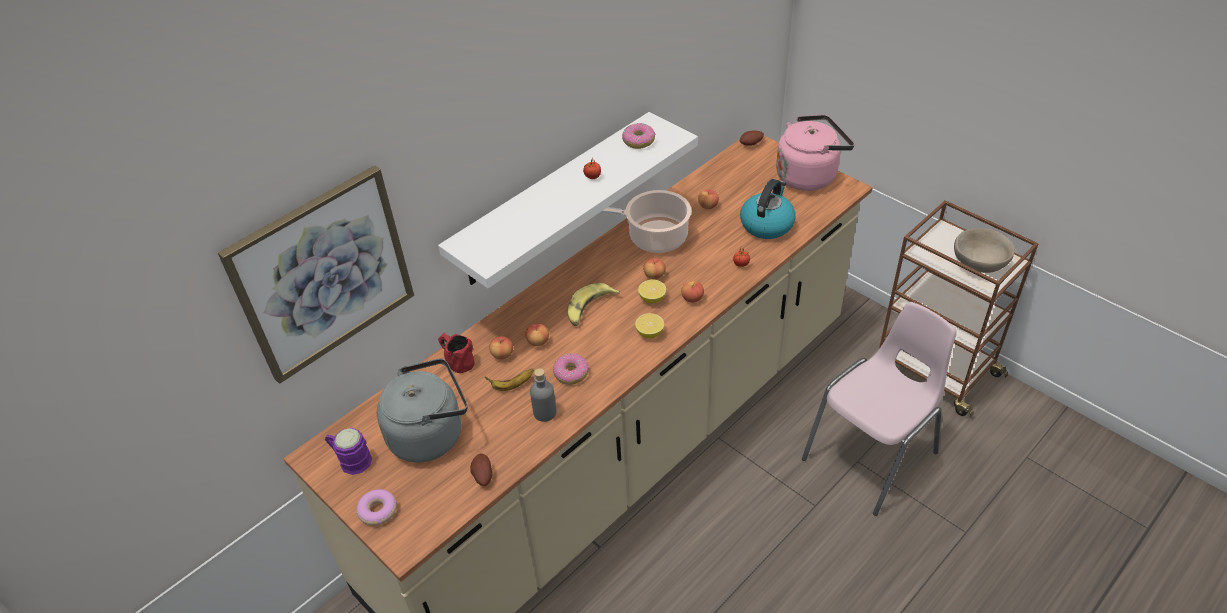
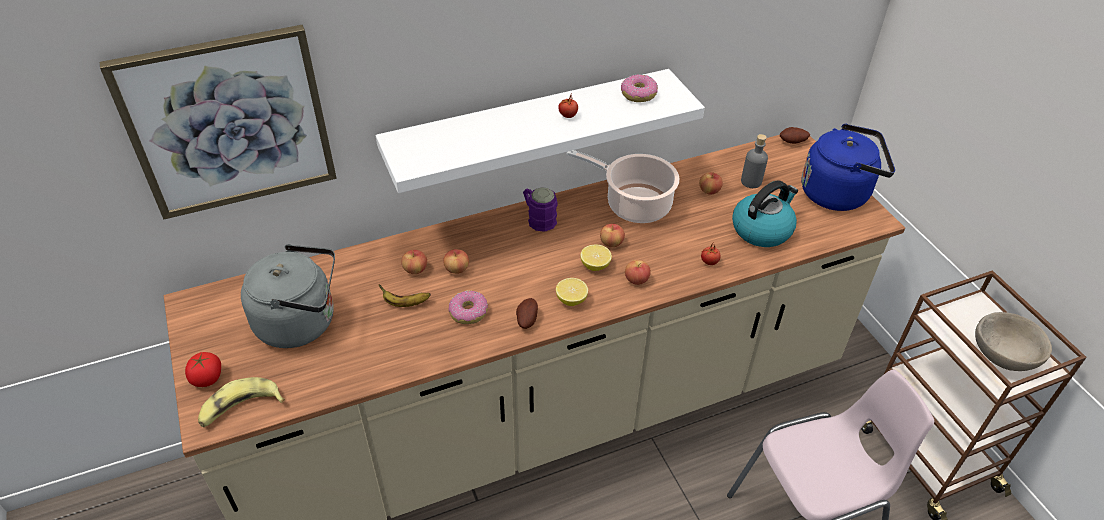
camera: 20 degrees right, 0 degrees up
purple mug [325,428,372,475] -> purple mug moved to [523,187,558,232]
donut [356,489,397,526] -> tomato [185,352,221,387]
red mug [438,333,475,373] -> none
potato [470,453,492,486] -> potato moved to [516,298,538,329]
grey bottle [530,368,557,422] -> grey bottle moved to [741,134,768,188]
banana [567,283,620,326] -> banana moved to [198,377,285,427]
pink kettle [776,115,854,191] -> blue kettle [802,124,895,211]

